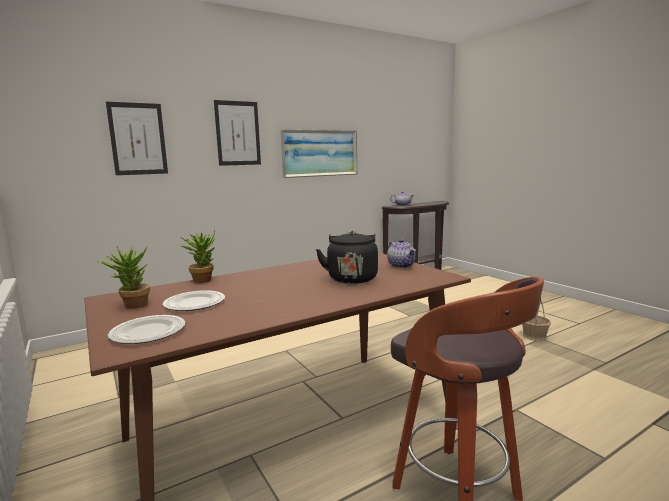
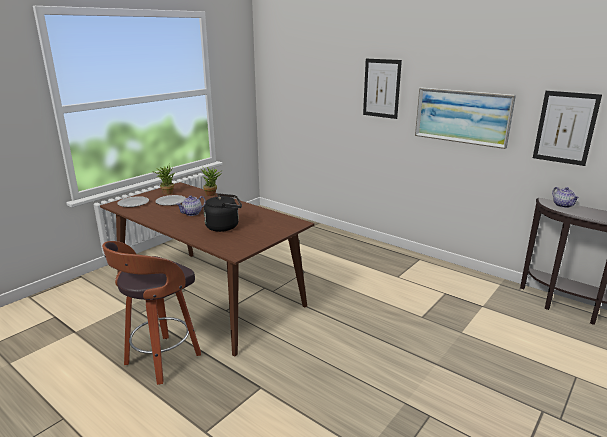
camera: 70 degrees right, 10 degrees up
picture [106,102,168,175] -> picture moved to [533,91,602,166]
teapot [387,239,416,268] -> teapot moved to [176,195,206,216]
basket [522,300,551,341] -> none

